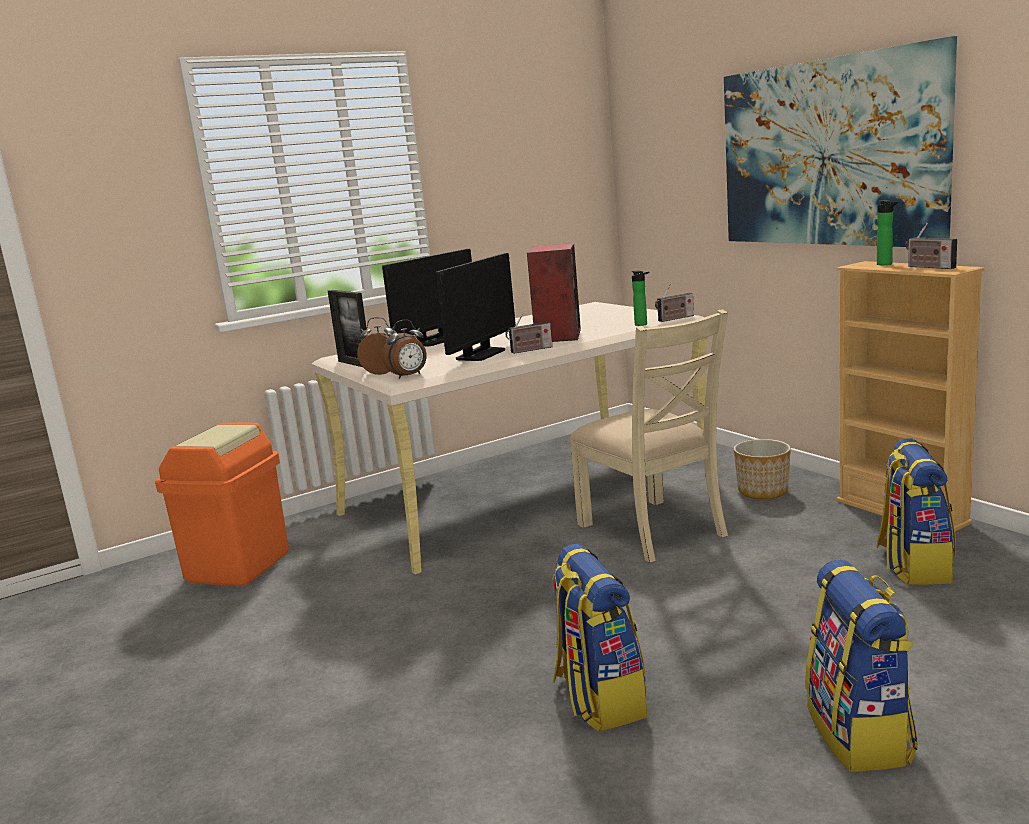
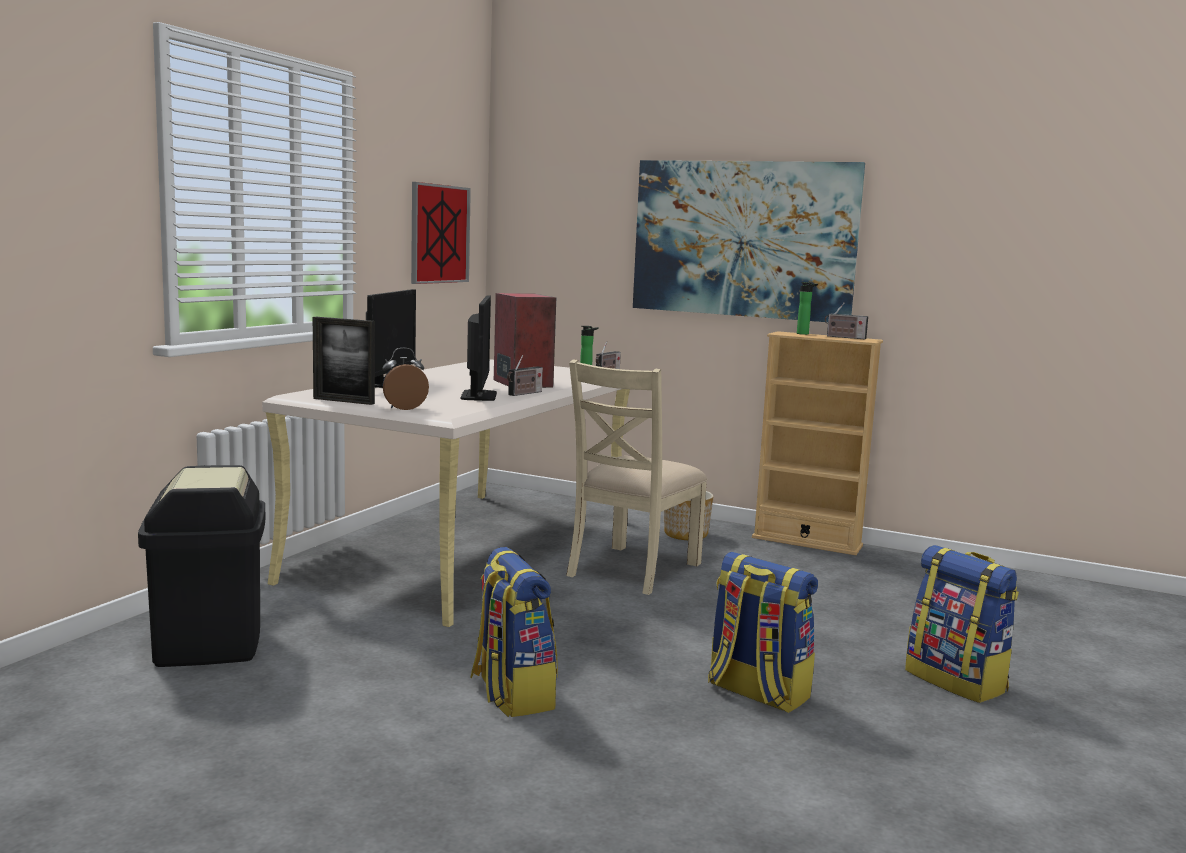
camera: 35 degrees left, 5 degrees down
orange trash can [155,422,289,586] -> black trash can [138,465,265,667]
alarm clock [382,320,427,379] -> none
beige chair [570,309,728,563] -> beige chair turned 90 degrees clockwise [566,359,707,595]
backpack [876,439,956,585] -> backpack moved to [470,547,558,717]
none -> picture [411,182,471,284]

